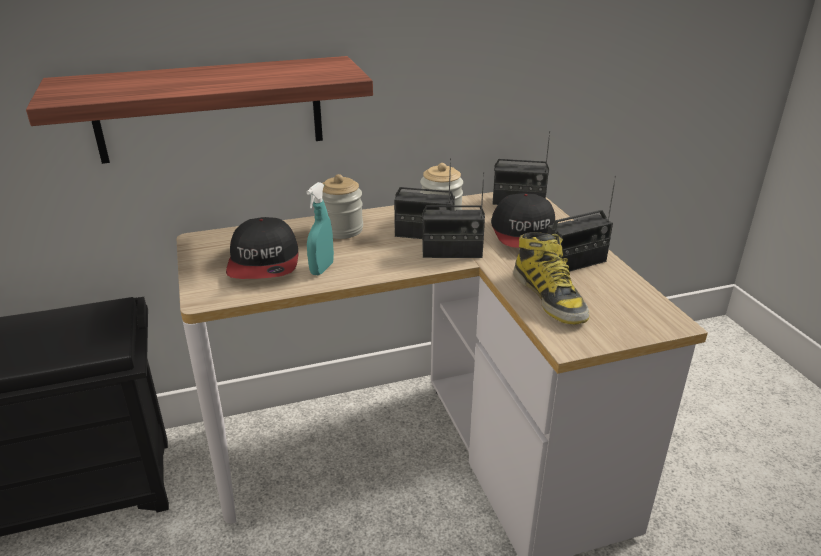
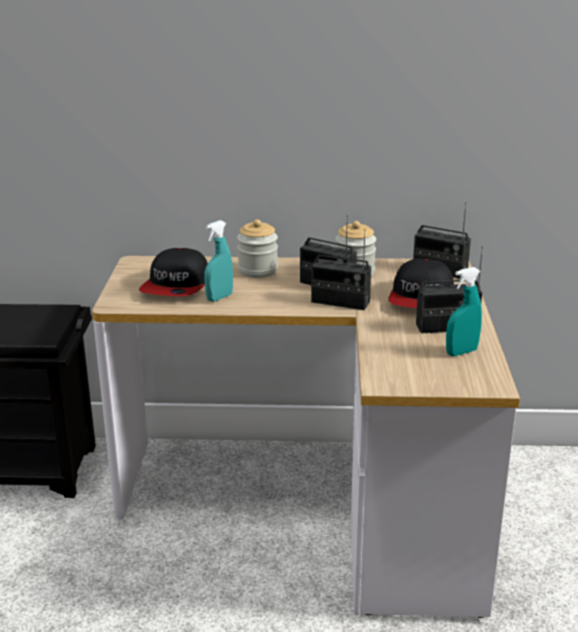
camera: 20 degrees right, 5 degrees down
shelf [26,56,373,164] -> none
boot [513,232,589,325] -> none
none -> turquoise spray bottle [446,267,482,356]

